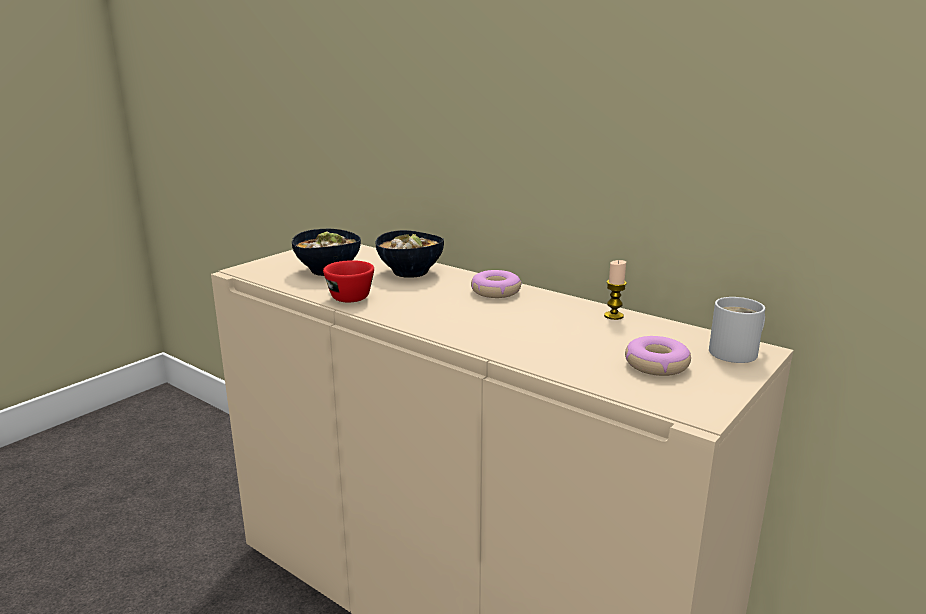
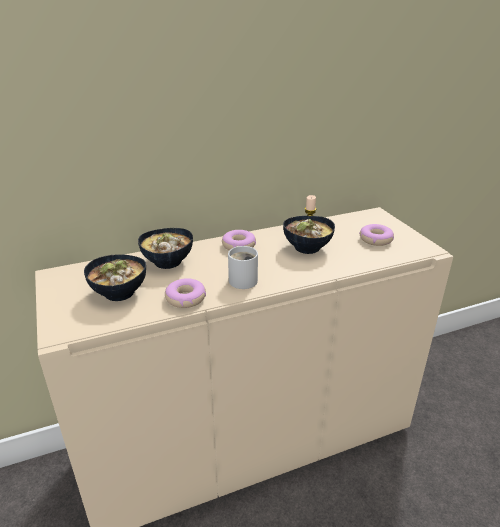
camera: 60 degrees left, 10 degrees up
red cup [323,260,374,303] -> donut [165,278,206,308]
white mug [709,297,765,363] -> white mug moved to [228,246,258,289]
none -> bowl [283,216,335,254]

